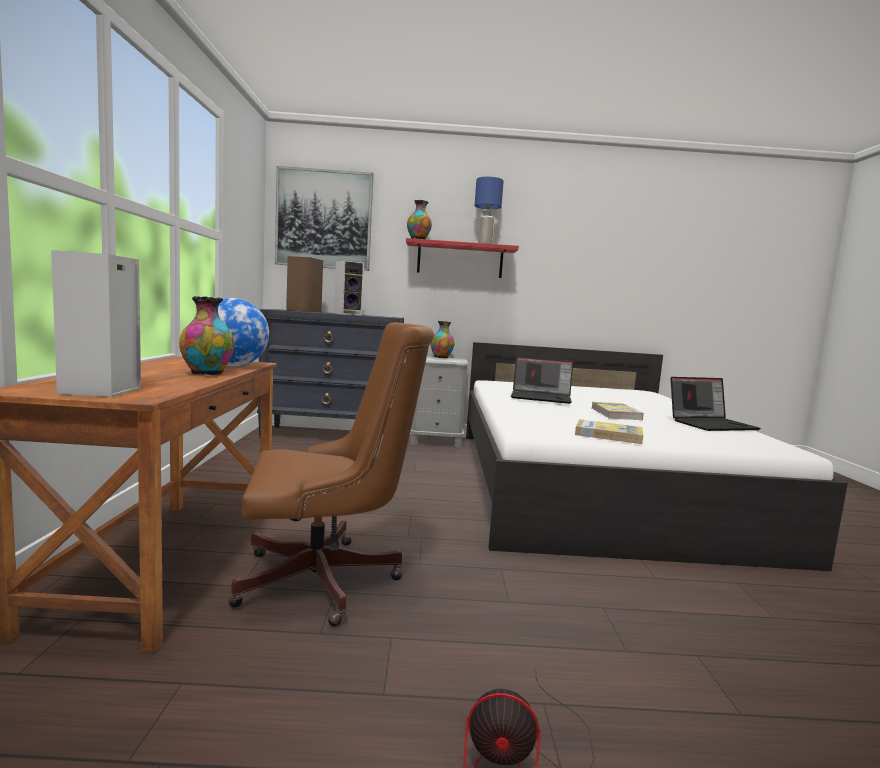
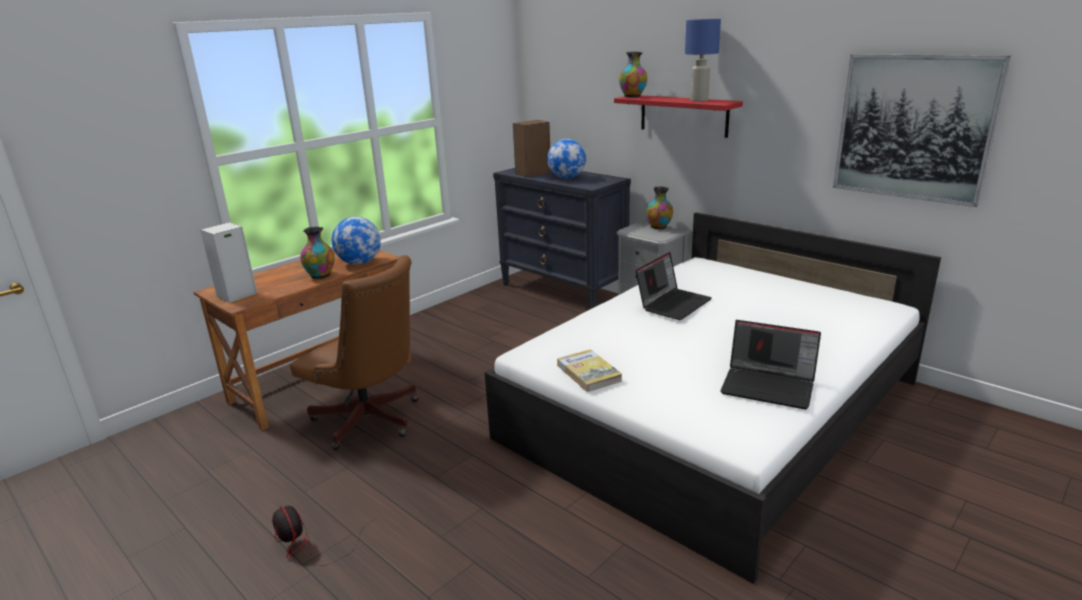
camera: 45 degrees right, 15 degrees up
picture [275,166,374,271] -> picture moved to [833,54,1011,207]
speaker [334,260,364,315] -> globe [547,139,586,179]
laptop [511,356,573,404] -> laptop turned 105 degrees counterclockwise [636,252,712,320]
book [592,402,644,420] -> none

